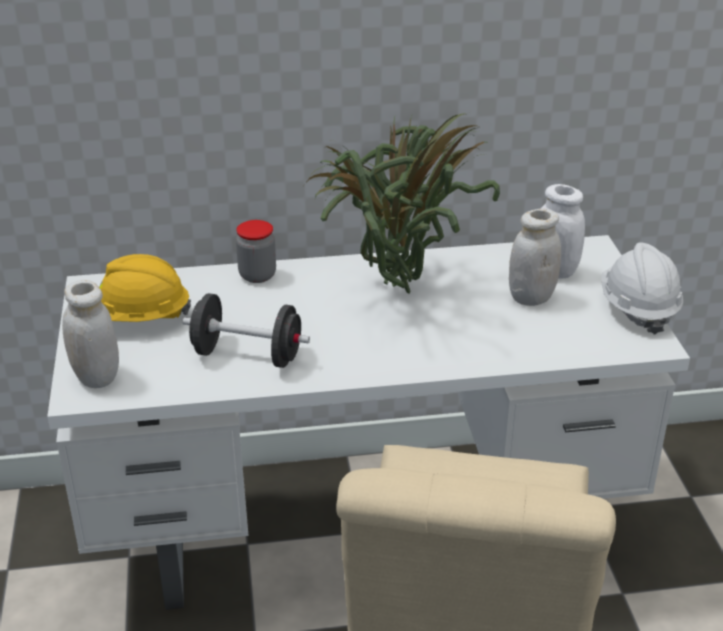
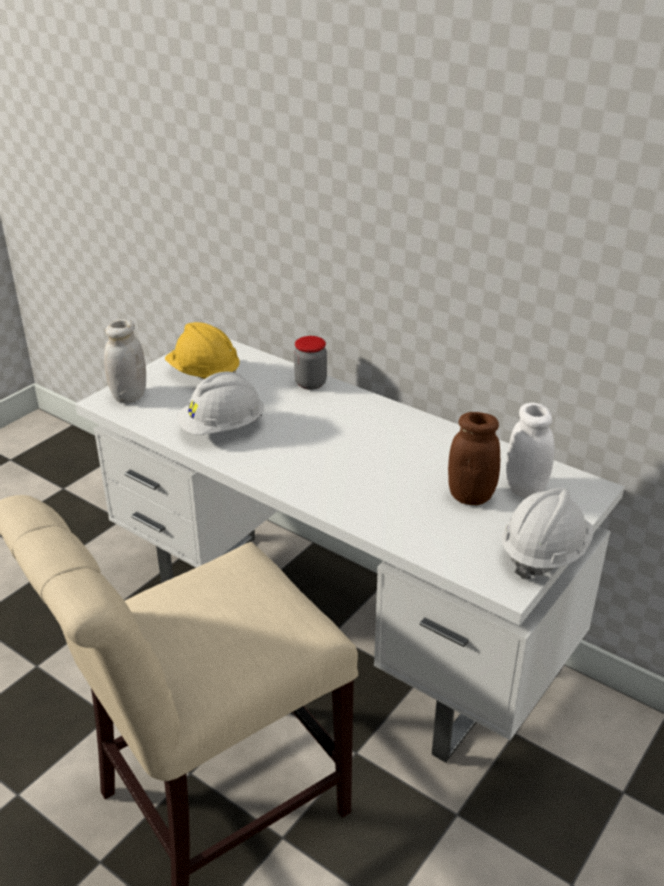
camera: 45 degrees right, 0 degrees up
black dumbbell [183,293,310,368] -> white hard hat [177,371,264,435]
potted plant [304,112,500,294] -> none
white jar [509,209,561,306] -> brown jar [448,412,500,505]

